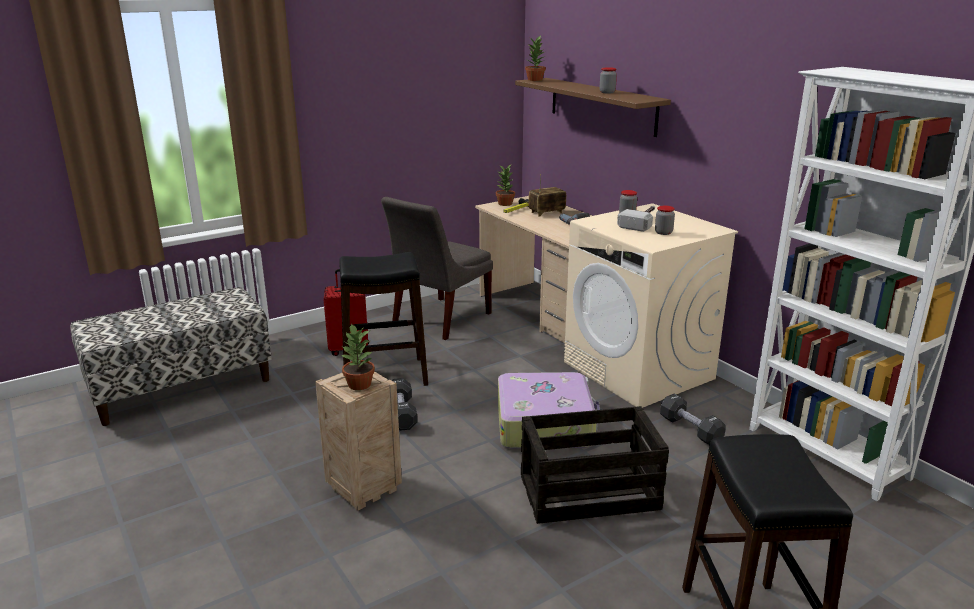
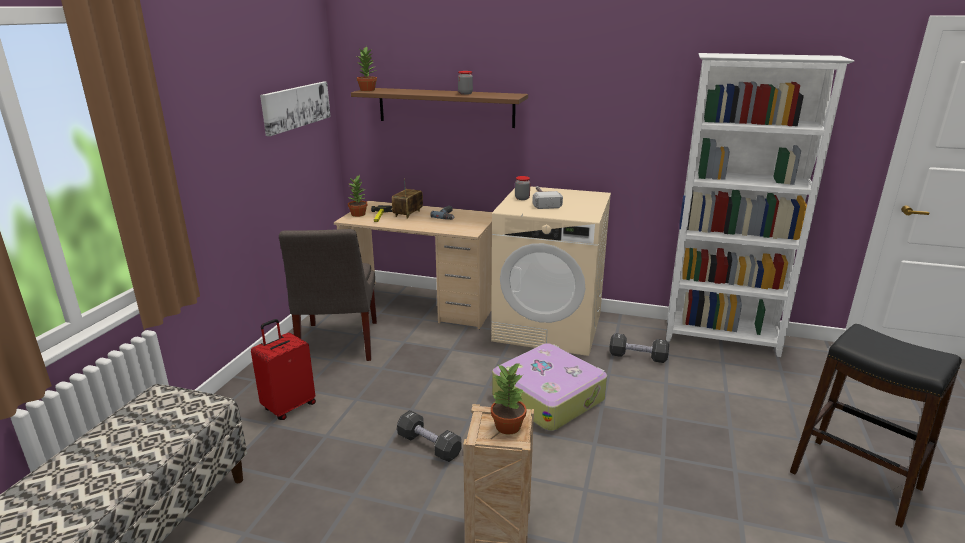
camera: 40 degrees left, 0 degrees up
black stool [339,252,428,386] -> none
crate [521,406,669,524] -> none
jar [655,206,675,235] -> none
none -> picture [260,82,331,136]

